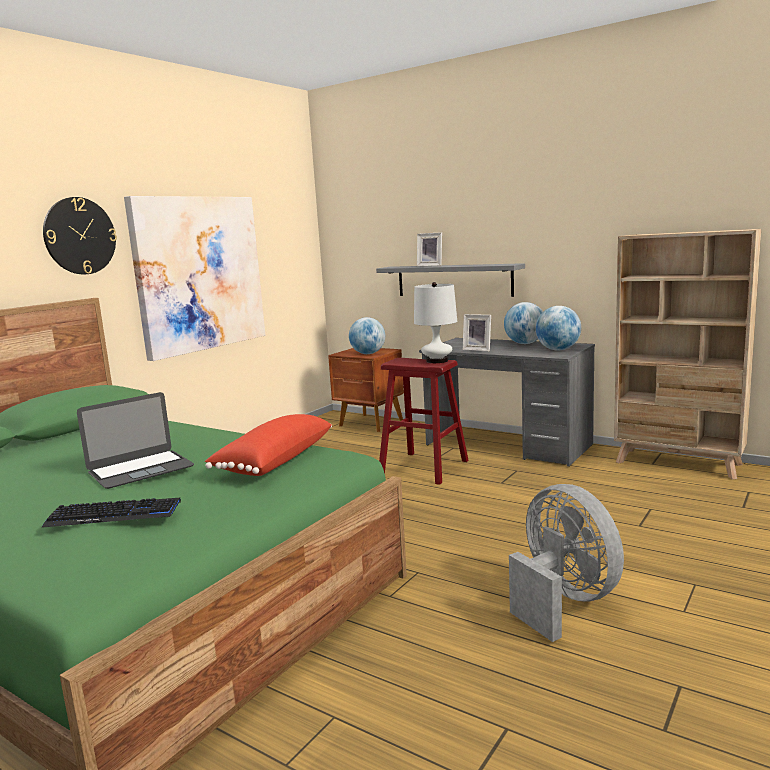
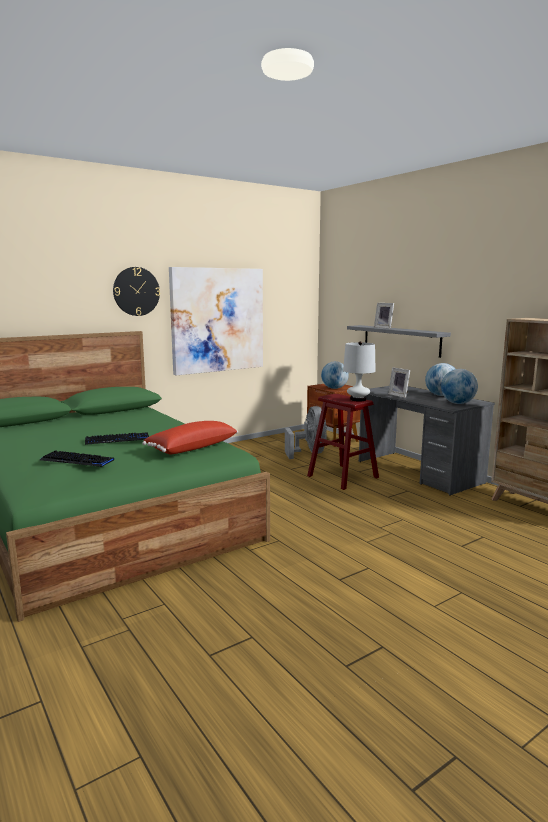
camera: 20 degrees right, 0 degrees up
laptop [77,392,194,489] -> keyboard [85,432,149,445]
grey fan [509,484,624,642] -> grey fan moved to [285,406,327,459]

